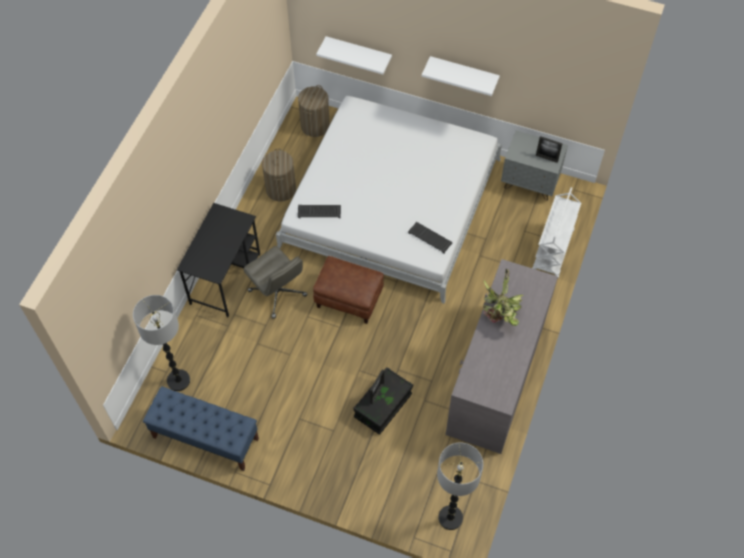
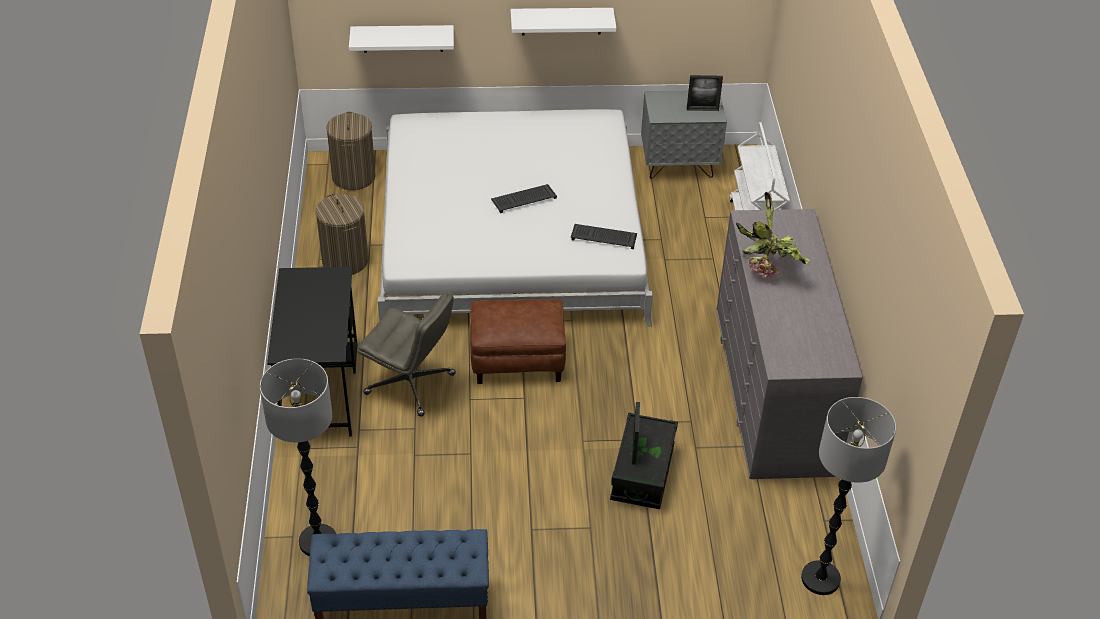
camera: 25 degrees left, 15 degrees down
keyboard [298,205,341,218] -> keyboard moved to [491,184,557,213]

